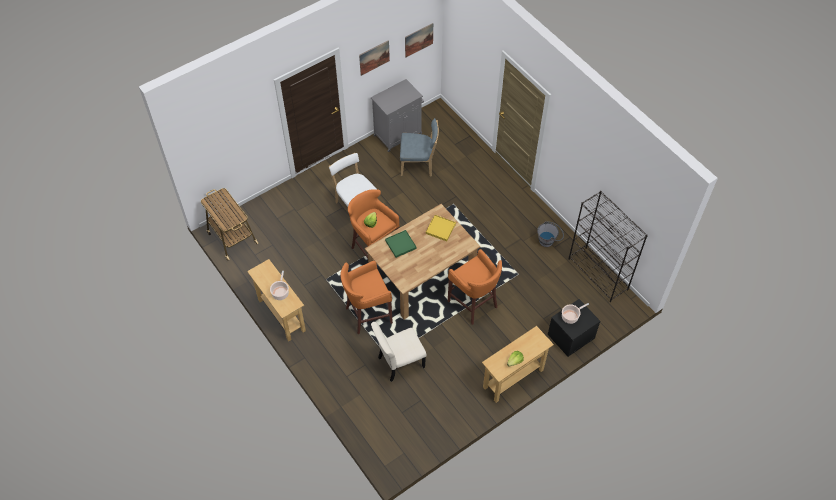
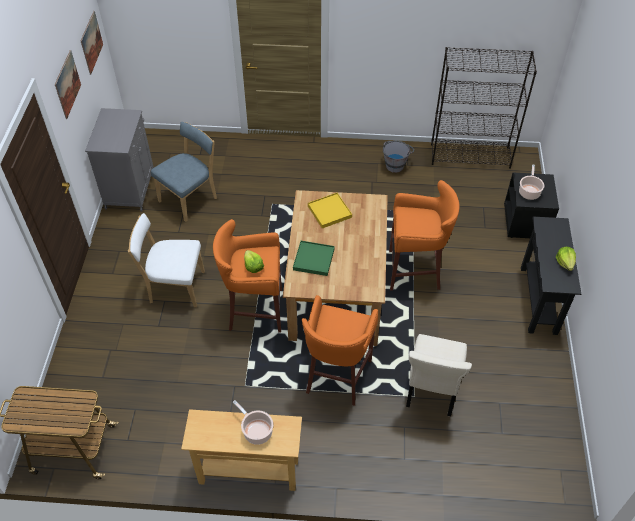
camera: 50 degrees left, 5 degrees down
beige console table [482,326,554,403] -> black console table [521,217,581,335]

